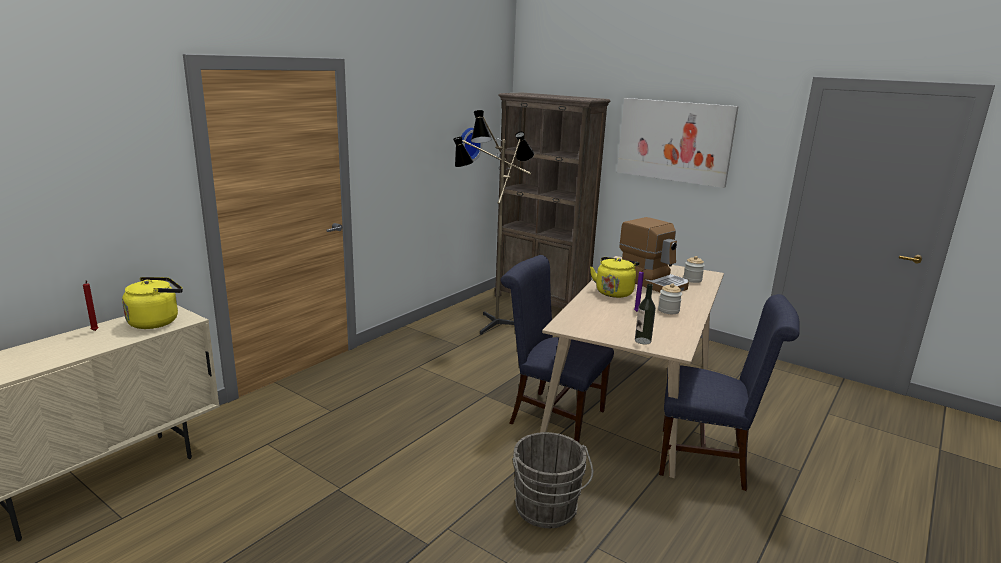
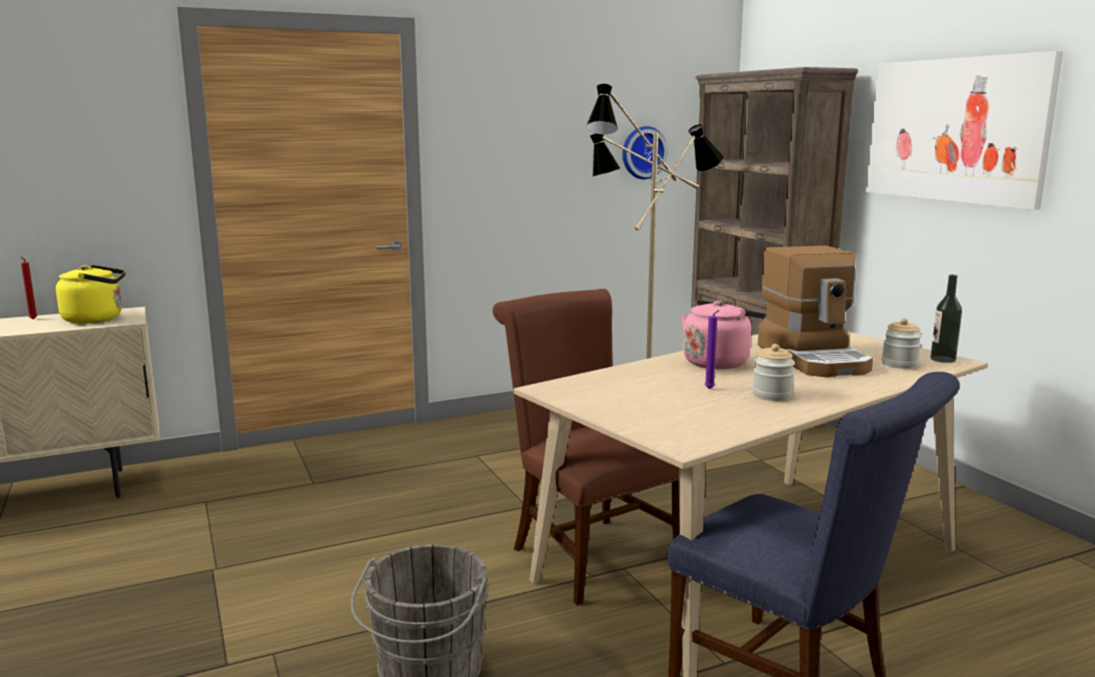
camera: 30 degrees right, 5 degrees down
blue chair [501,255,614,443] -> brown chair [492,289,680,606]
yellow kettle [590,257,639,298] -> pink kettle [681,300,765,369]
bottle [635,284,656,344] -> bottle moved to [930,275,962,363]

